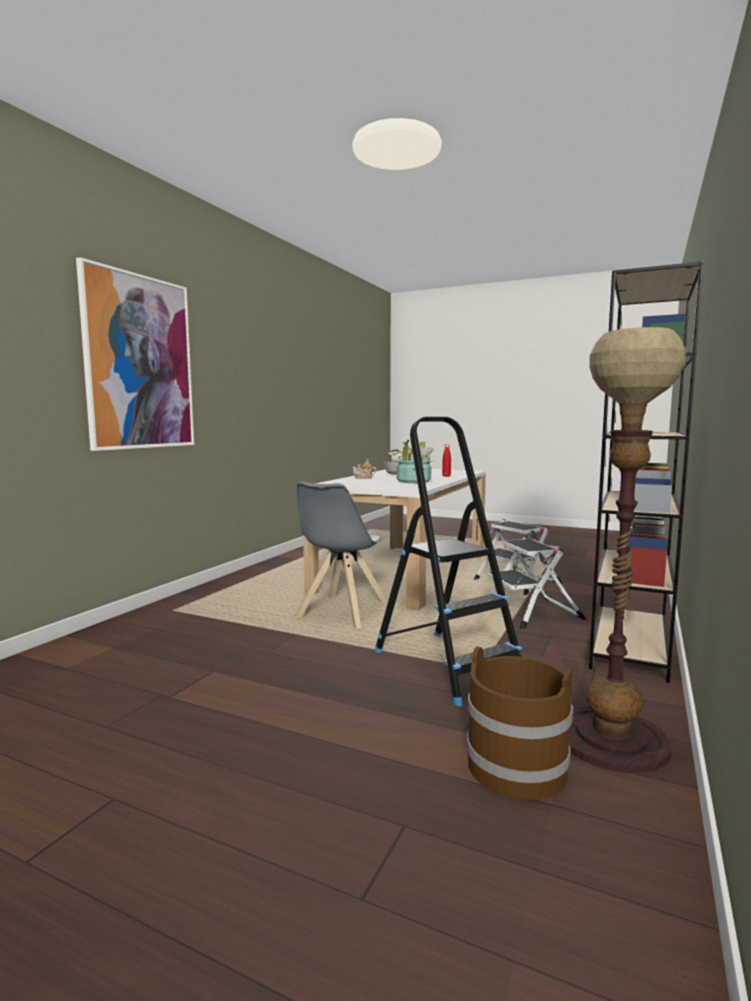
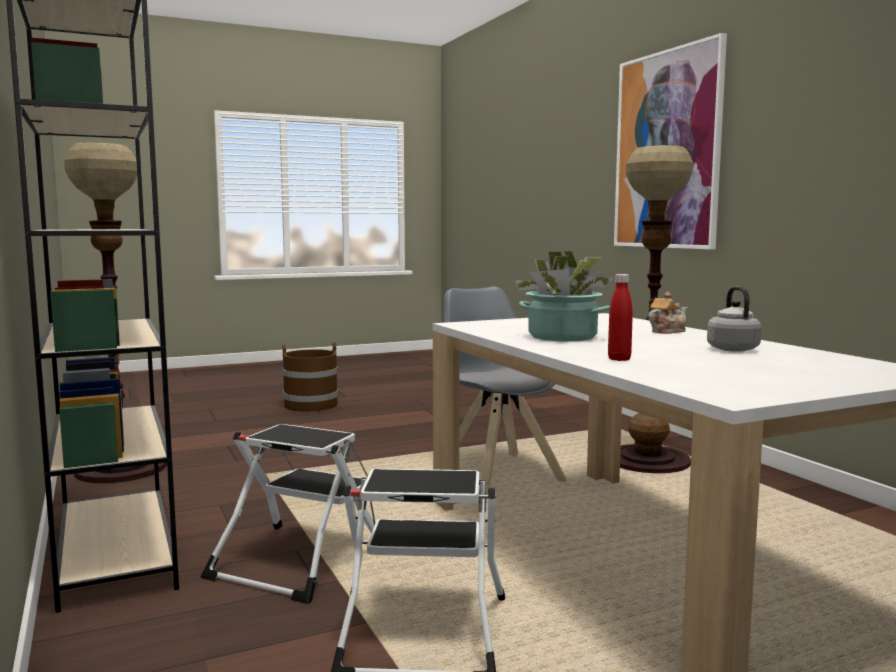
camera: 130 degrees right, 0 degrees up
black step ladder [374,417,522,707] -> none
brown bucket [467,646,573,800] -> brown bucket moved to [282,342,338,412]
none -> floor lamp [620,145,693,473]

